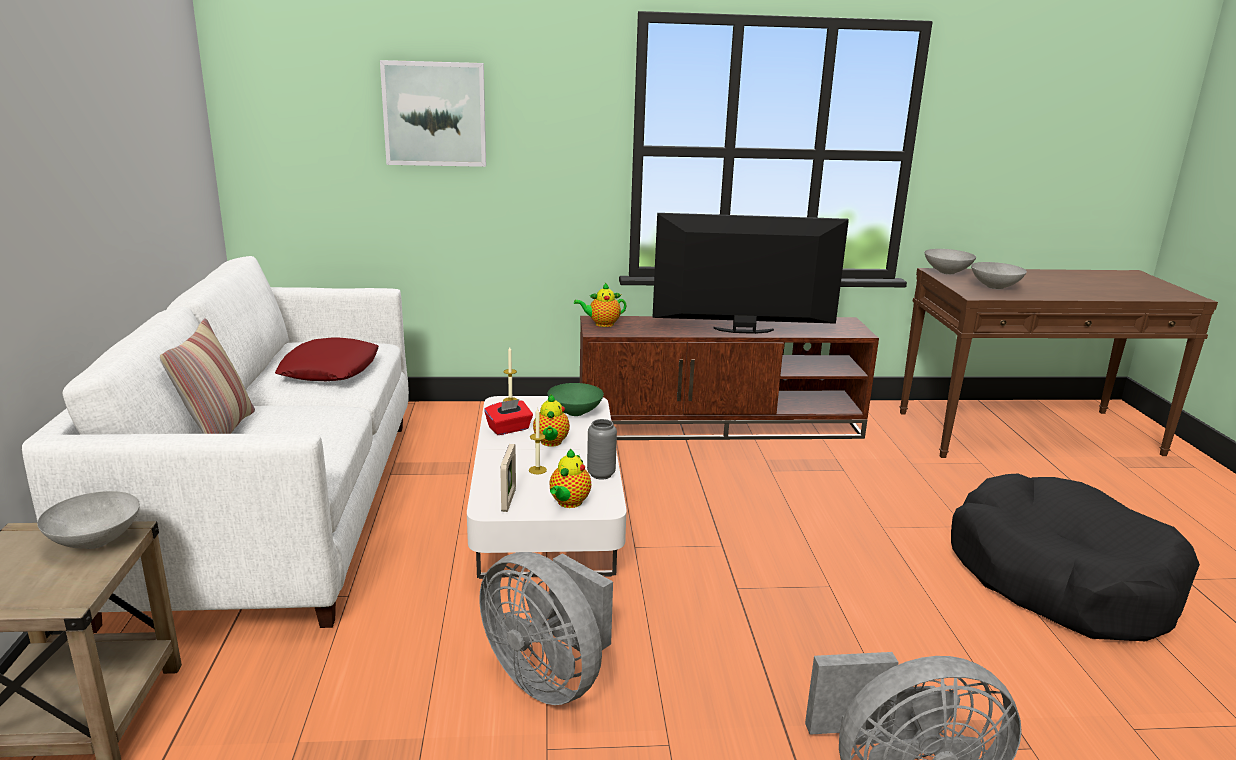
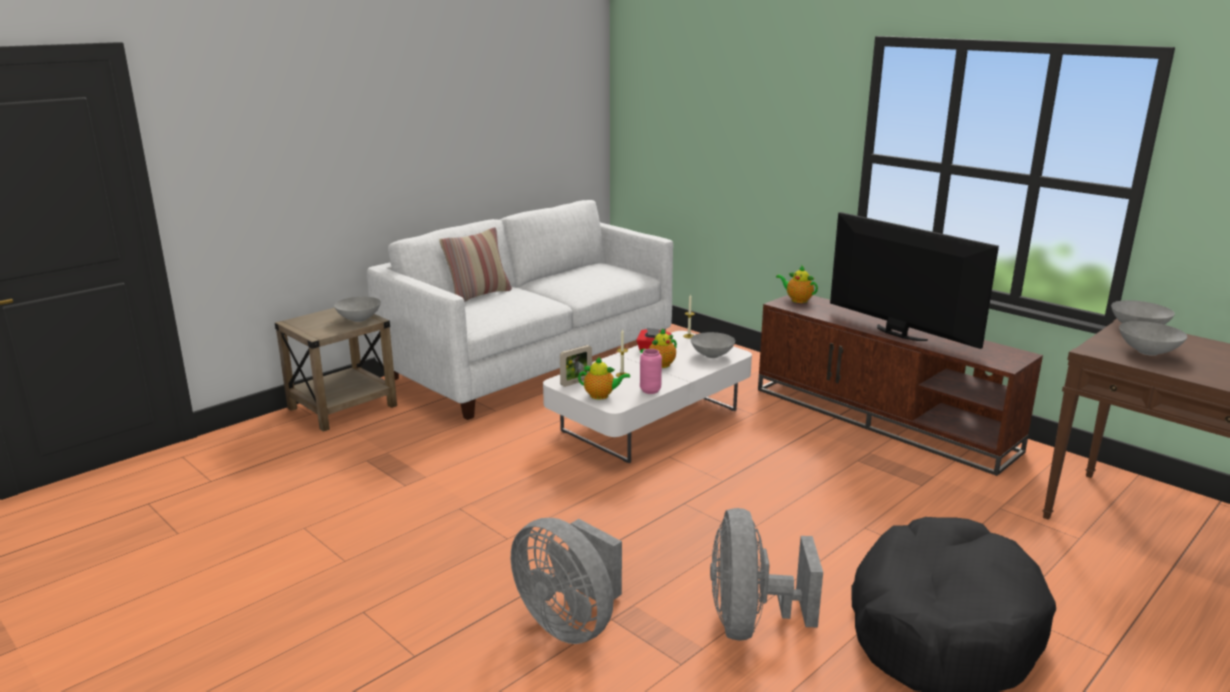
camera: 50 degrees right, 0 degrees up
red pillow [275,338,379,381] -> none
picture [380,60,486,167] -> none
grey fan [479,552,613,705] -> grey fan moved to [710,508,823,641]
green bowl [547,383,604,416] -> grey bowl [690,332,735,358]
teapot [549,449,591,508] -> teapot turned 150 degrees counterclockwise [578,357,630,399]
grey vase [587,419,617,479] -> pink vase [640,349,662,394]

